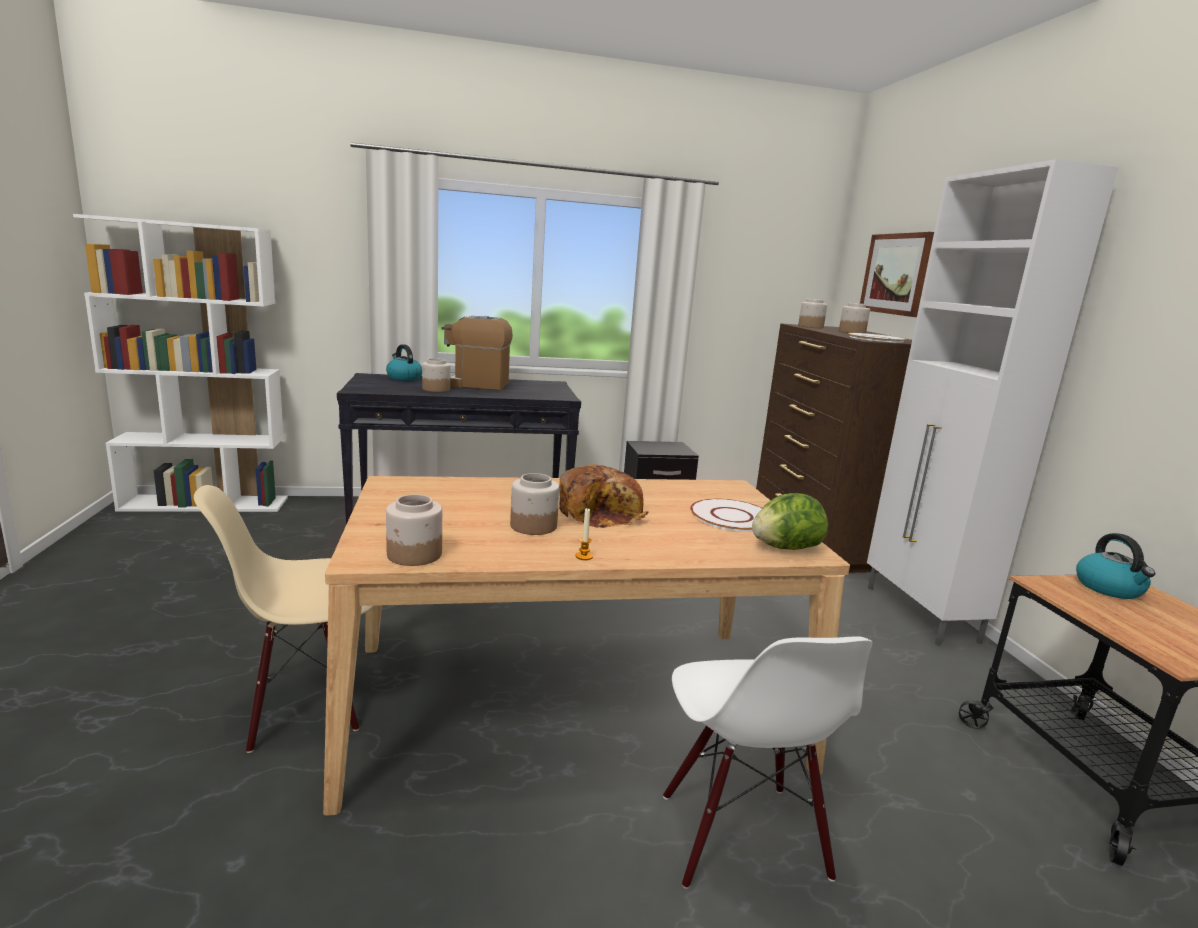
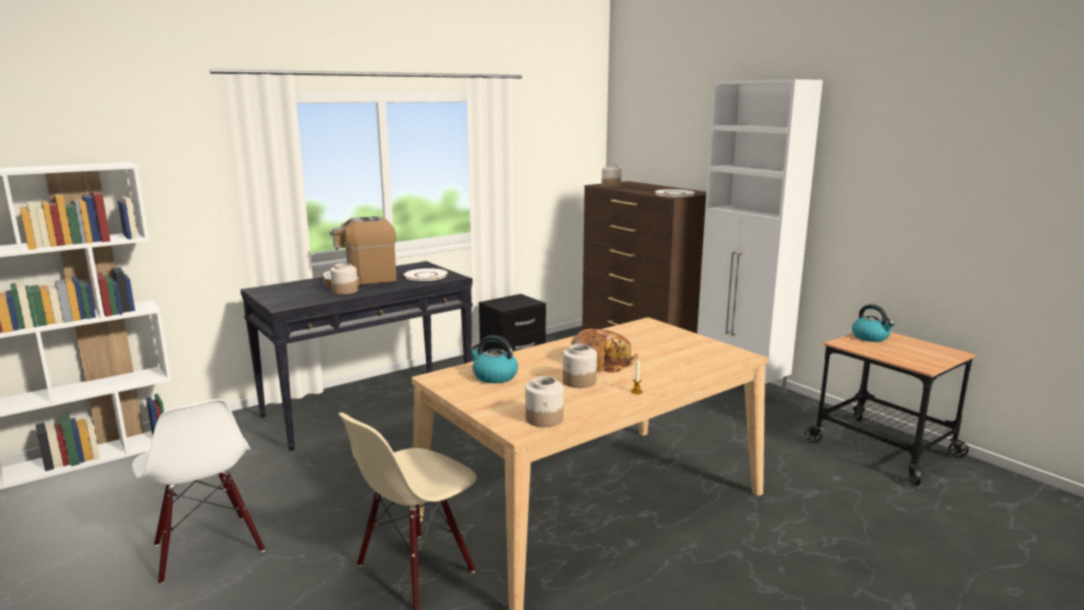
camera: 25 degrees left, 0 degrees up
kettle [386,344,422,381] -> kettle moved to [468,335,518,383]
white chair [663,636,872,889] -> white chair moved to [132,399,265,585]
white plate [690,499,762,532] -> white plate moved to [403,268,449,281]
lettuce [752,493,828,550] -> none
jar [839,303,870,333] -> none
picture [860,232,934,317] -> none

